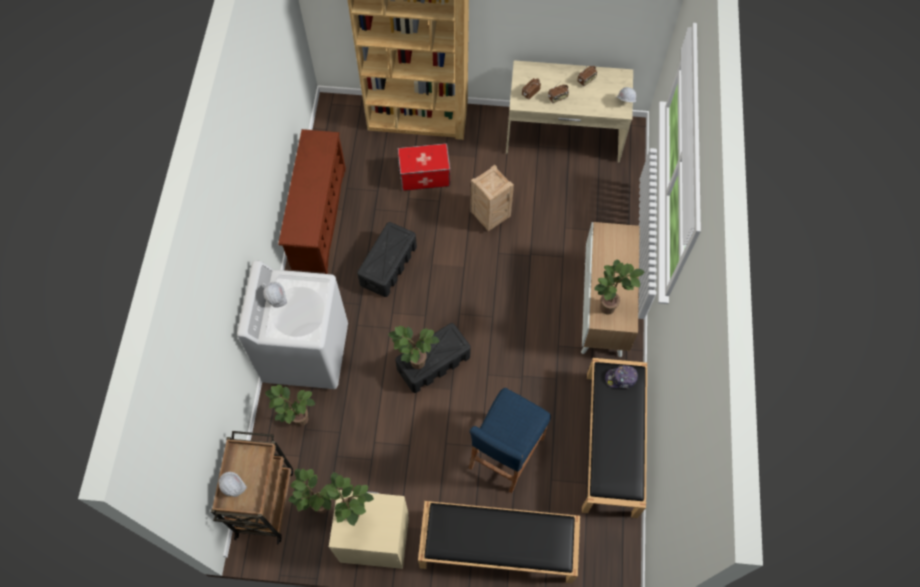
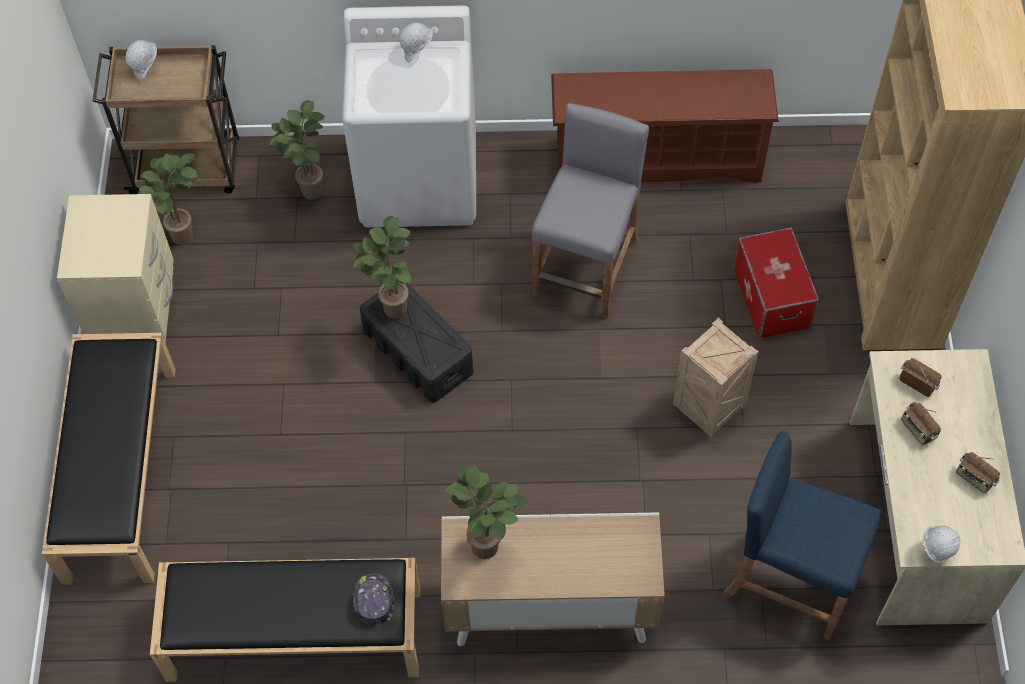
camera: 85 degrees right, 5 degrees down
potted plant [323,472,374,526] -> none
black storage box [357,222,417,297] -> grey stool [532,103,649,319]
blue stool [469,388,551,493] -> blue stool moved to [723,431,882,641]

